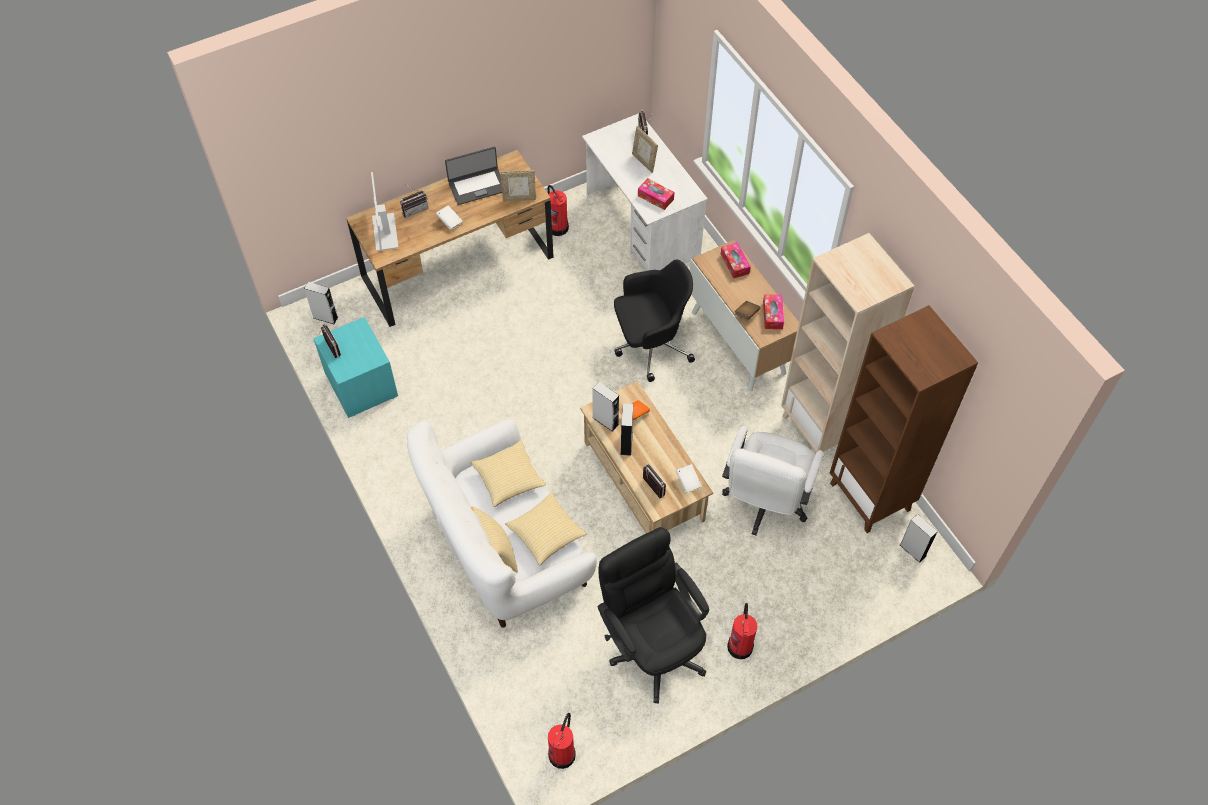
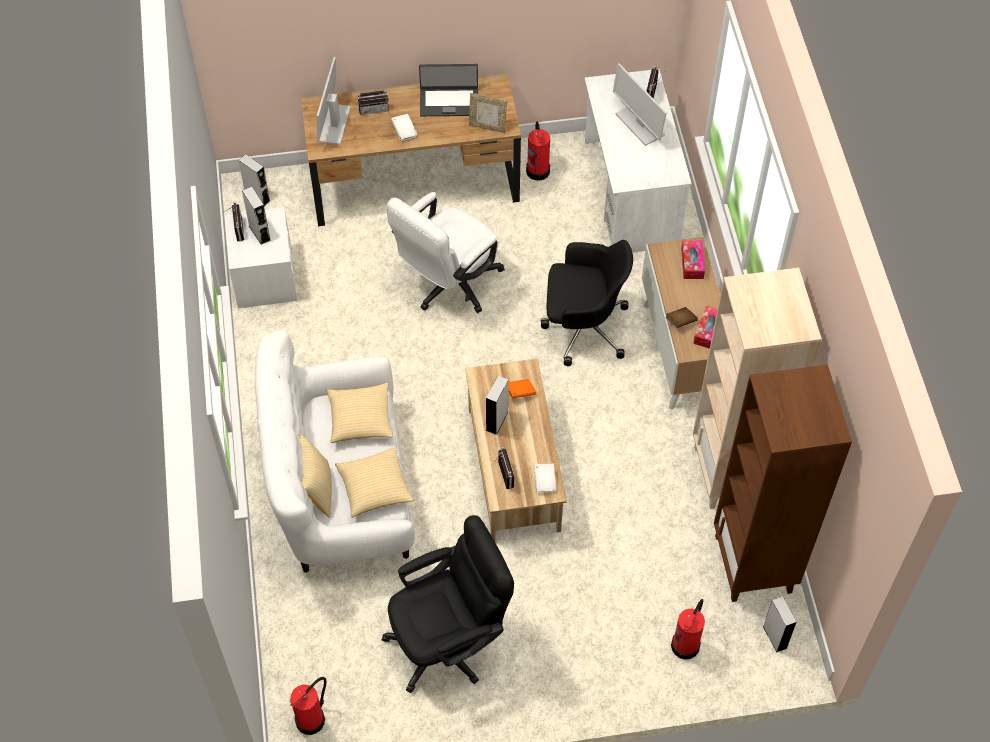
camera: 20 degrees right, 0 degrees up
turquoise nightstand [313,317,398,418] -> white nightstand [224,207,297,308]
grey speaker [592,382,619,432] -> grey speaker moved to [242,186,271,245]
black office chair [597,527,709,704] -> black office chair turned 75 degrees clockwise [382,515,514,693]
picture frame [632,126,658,173] -> monitor [613,63,667,146]
tissue box [638,178,674,210] -> none
white office chair [722,426,823,535] -> white office chair moved to [386,192,505,313]
fire extinguisher [727,603,757,659] -> fire extinguisher moved to [671,599,705,659]

